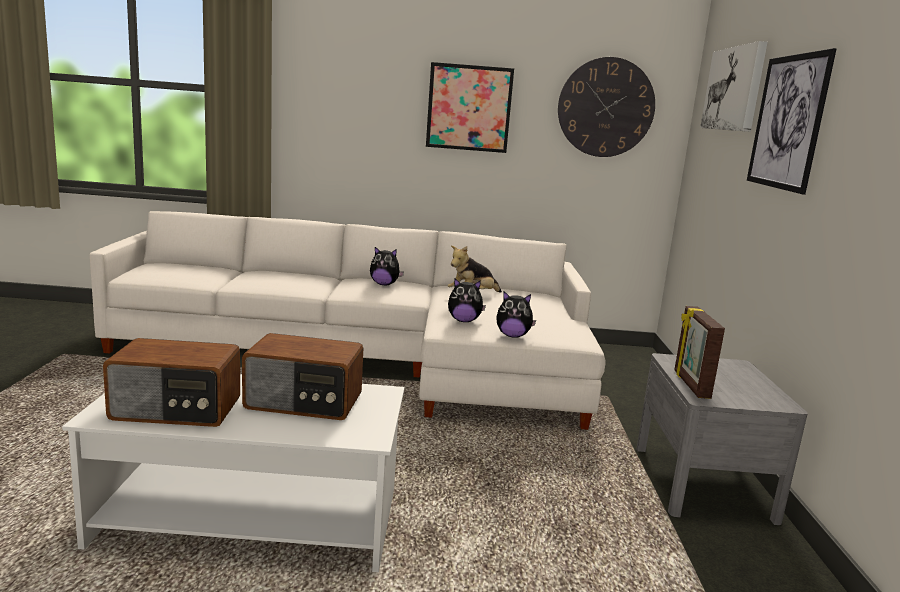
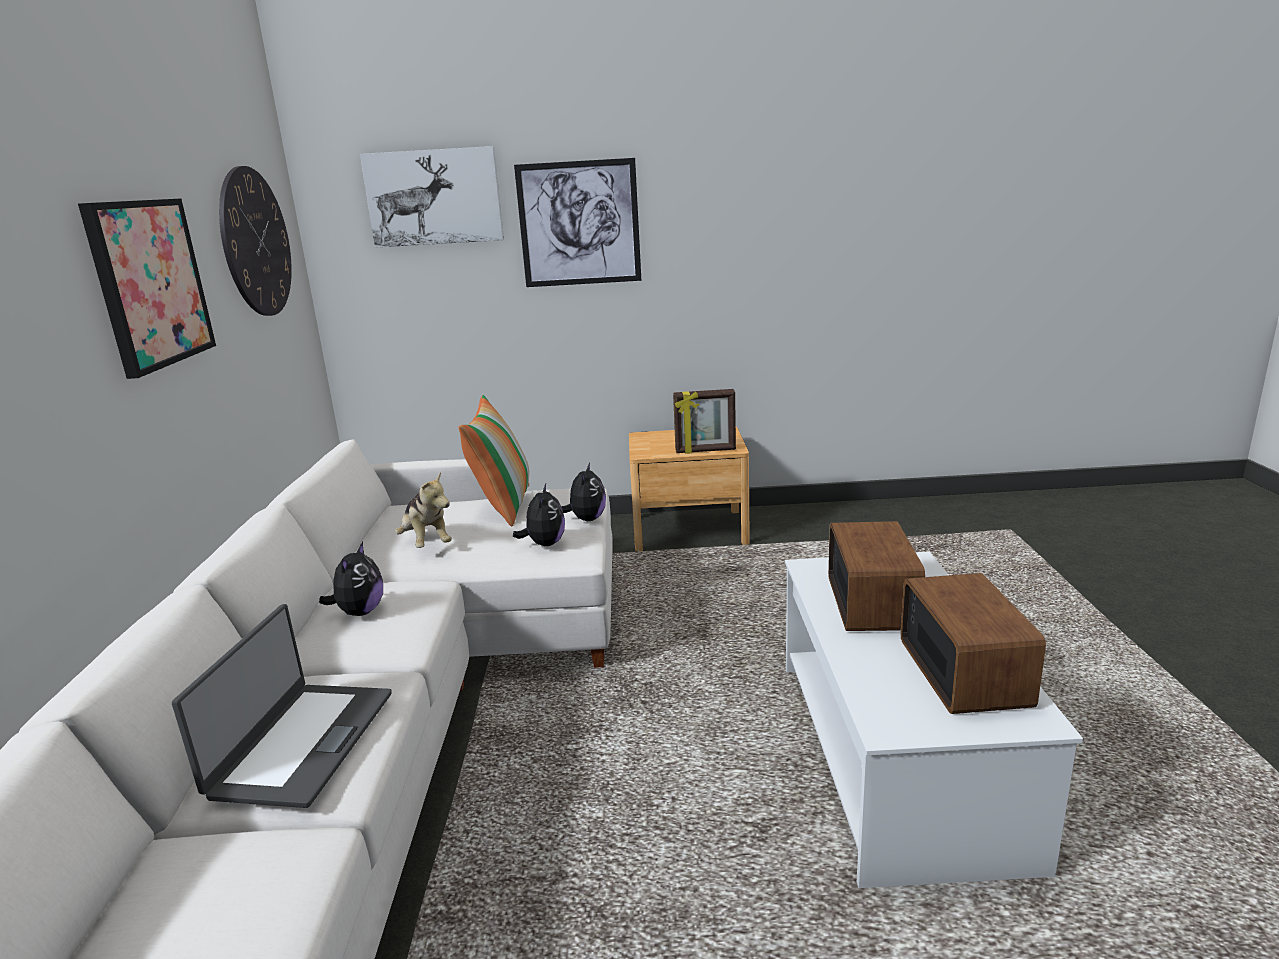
camera: 90 degrees left, 5 degrees up
grey nightstand [636,353,808,525] -> brown nightstand [629,427,750,551]
none -> laptop [172,604,392,808]
none -> pillow [458,395,529,527]

